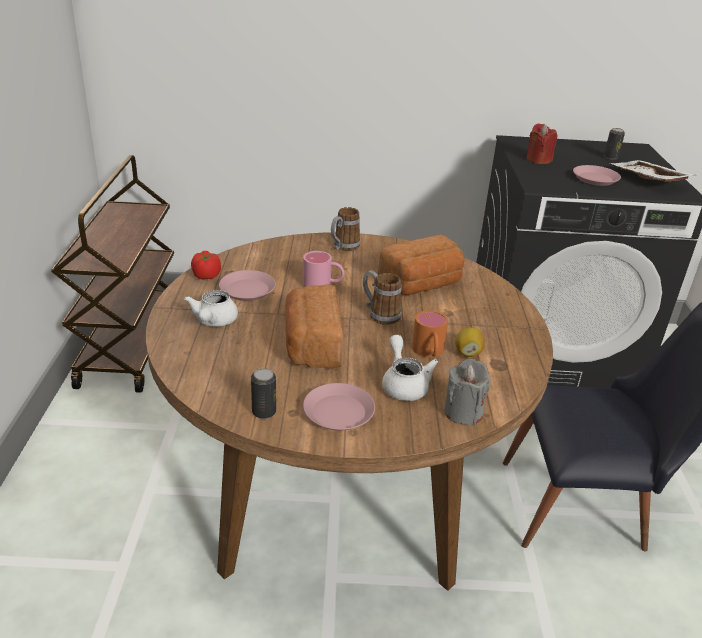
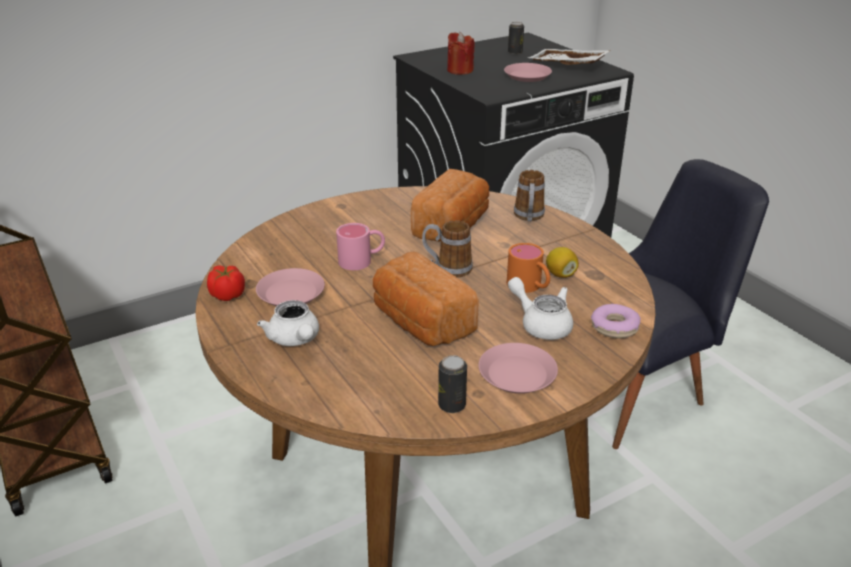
camera: 30 degrees left, 0 degrees up
mug [331,207,360,251] -> mug moved to [514,170,545,221]
grey candle [444,359,491,425] -> donut [591,304,641,339]

